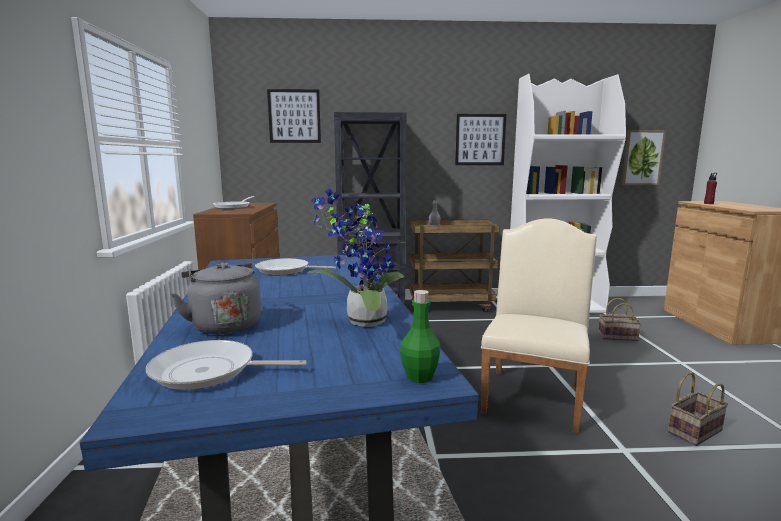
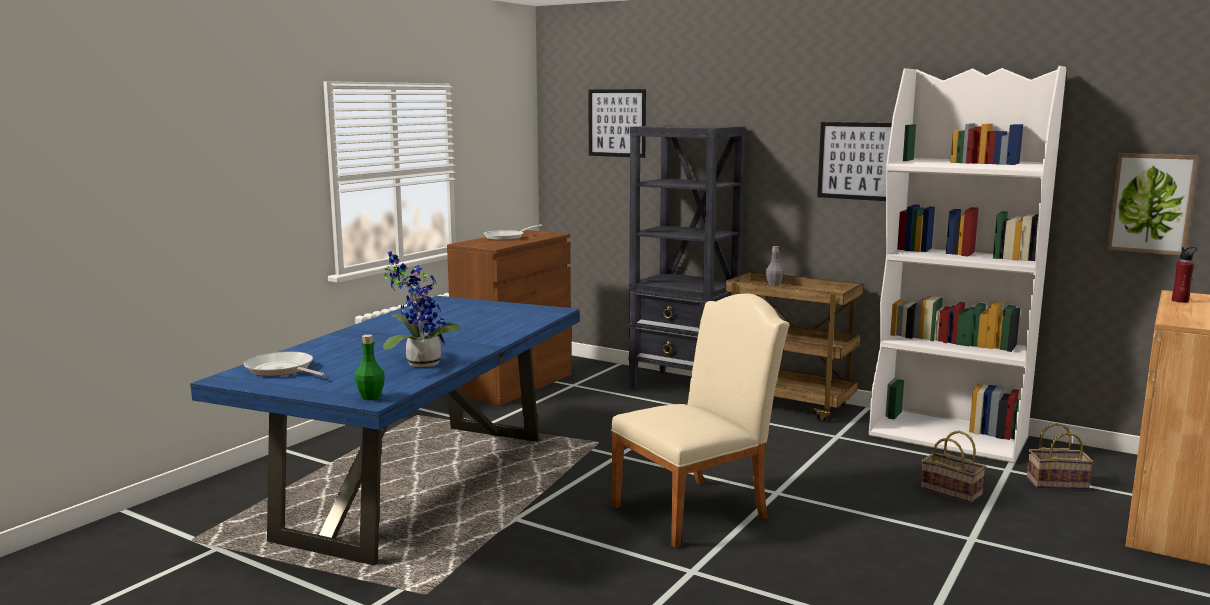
camera: 35 degrees right, 0 degrees up
grey kettle [171,262,261,335] -> none
frying pan [255,258,336,275] -> none
basket [668,372,728,446] -> basket moved to [1027,423,1094,490]

